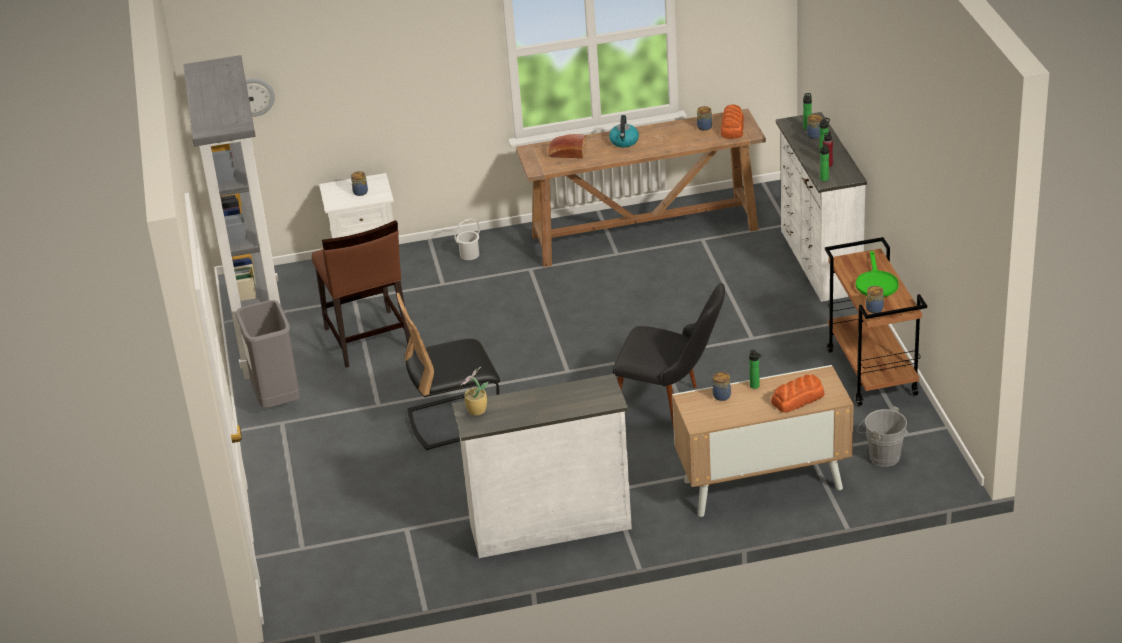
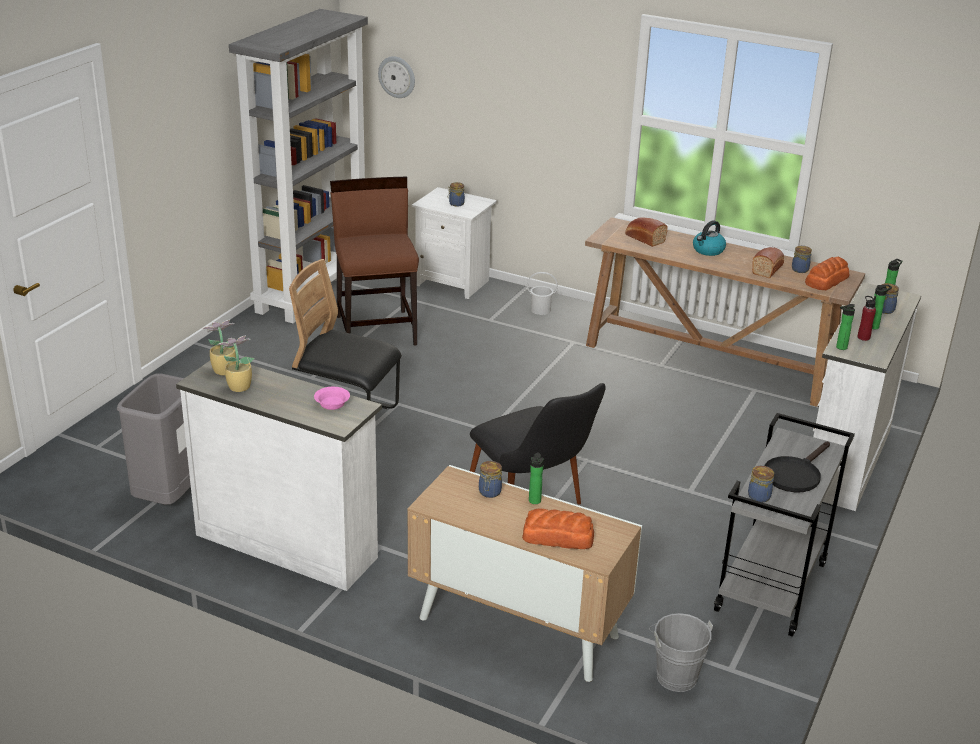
camera: 35 degrees right, 5 degrees down
grey trash can [236,300,300,408] -> grey trash can moved to [117,374,191,505]
brown chair [312,220,410,368] -> brown chair turned 150 degrees clockwise [330,177,419,346]
brown cart [825,237,927,406] -> grey cart [714,413,855,637]
green frying pan [856,251,899,297] -> black frying pan [764,441,830,492]
none -> potted plant [218,336,255,392]
none -> pink bowl [314,387,350,410]
none -> bread [752,247,784,278]

